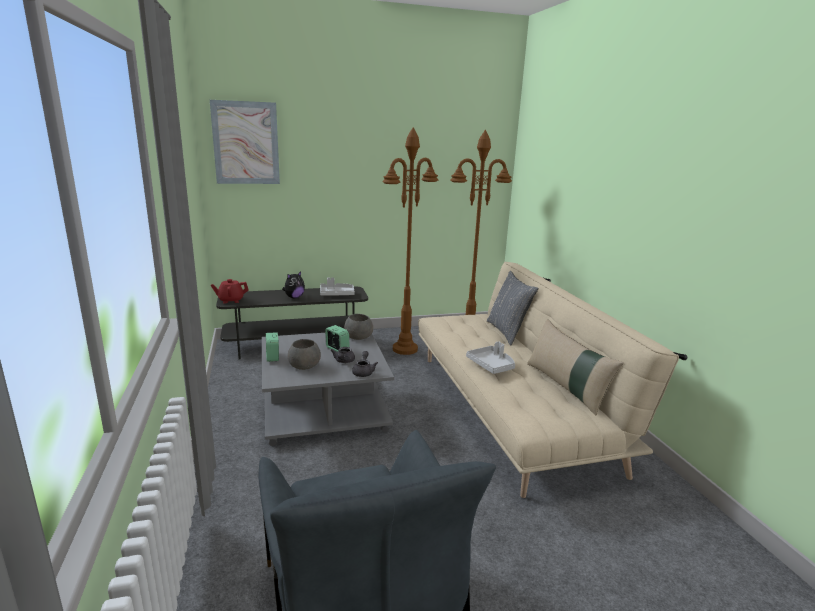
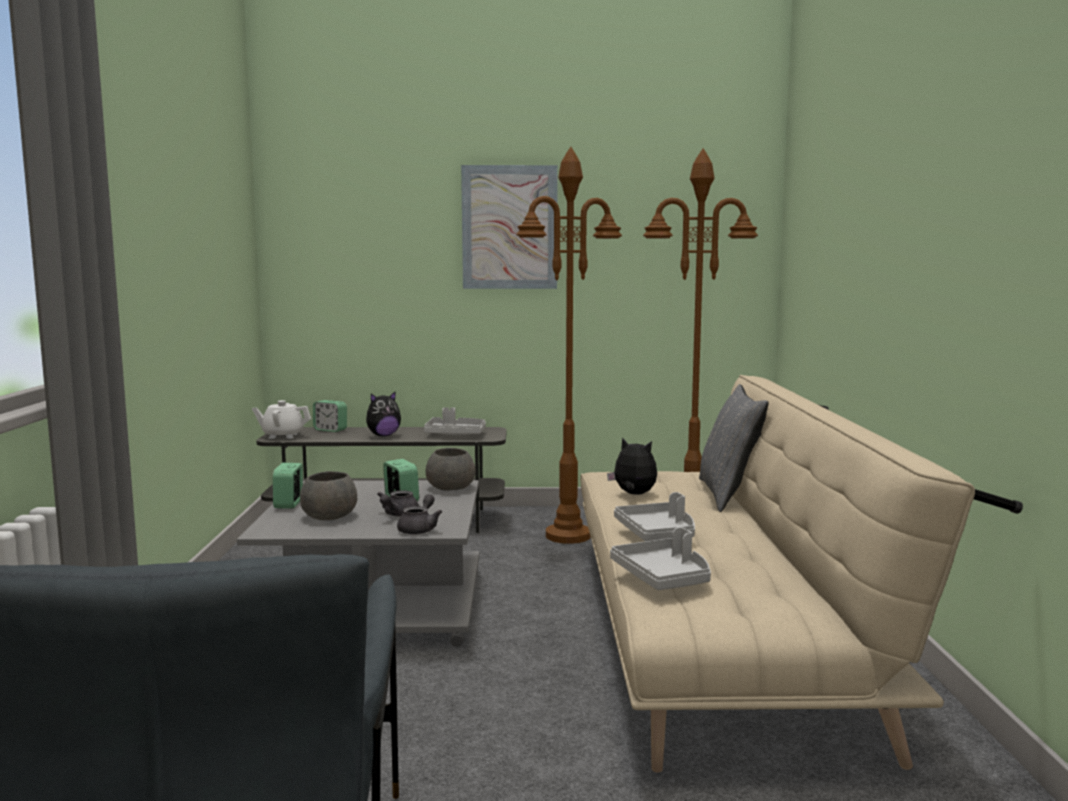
camera: 15 degrees right, 10 degrees down
picture [210,100,280,184] -> picture moved to [461,165,558,289]
red teapot [211,279,249,304] -> white teapot [252,400,311,439]
beige pillow [527,319,624,416] -> none
none -> alarm clock [313,400,347,432]
none -> plush toy [607,438,657,495]
none -> grey tray [610,527,711,590]

